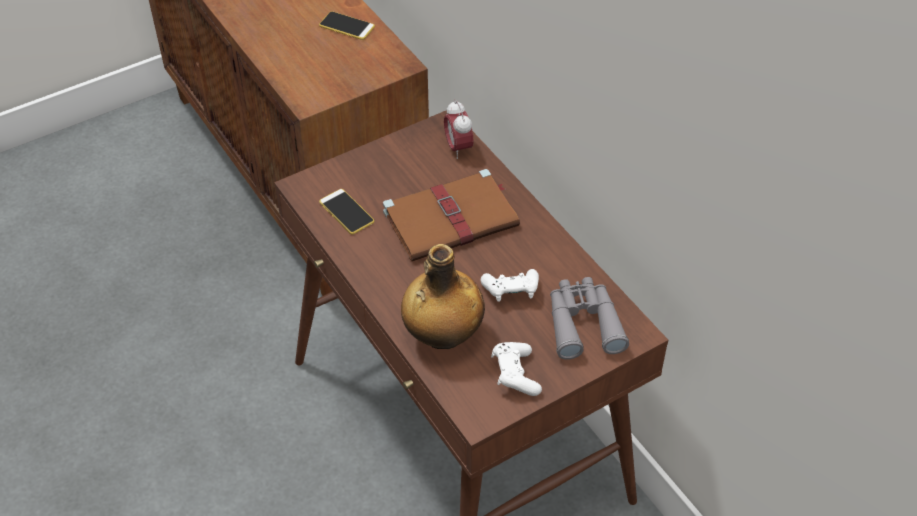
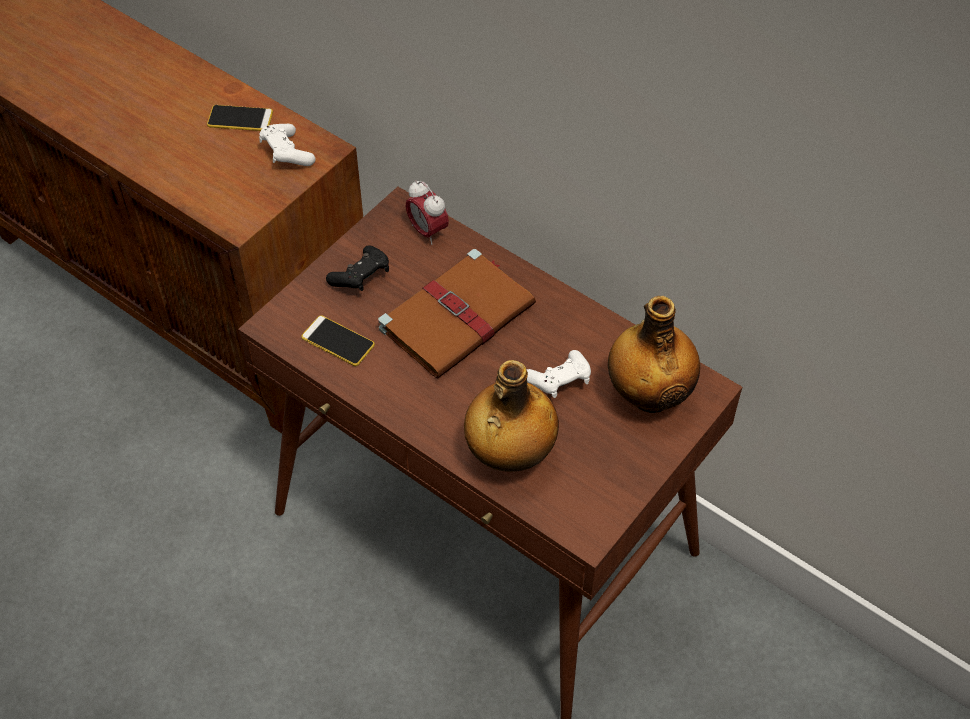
camera: 20 degrees left, 5 degrees up
white game controller [491,342,542,396] -> white game controller moved to [259,124,316,166]
grey binoculars [550,277,629,360] -> bottle [608,296,700,413]
none -> black game controller [326,245,389,291]

